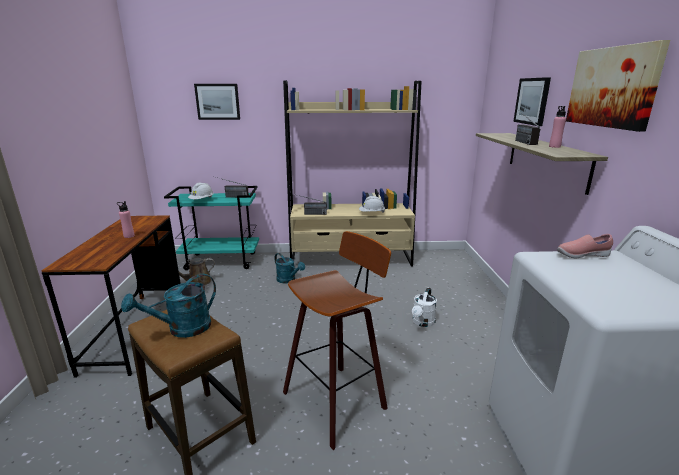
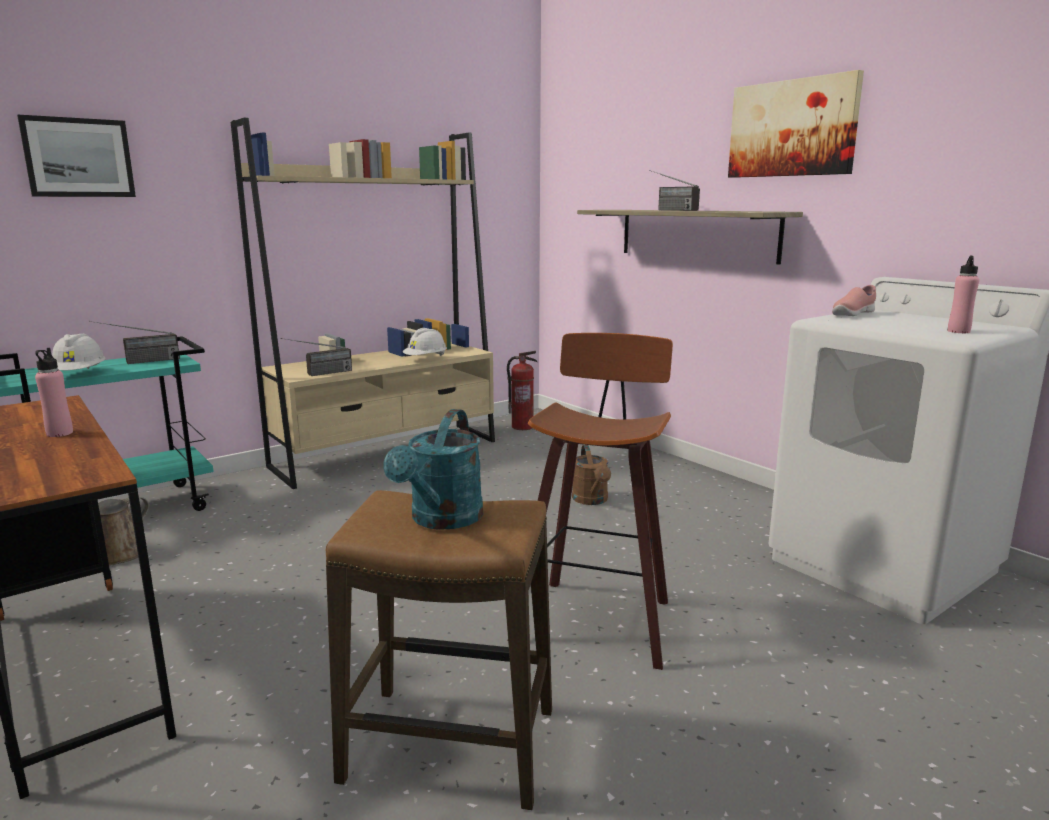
camera: 35 degrees left, 5 degrees down
turquoise watering can [275,253,305,283] -> none
white watering can [412,287,437,327] -> brown watering can [572,445,611,505]
picture [513,77,551,126] -> none
pink bottle [549,106,566,148] -> pink bottle moved to [948,256,979,333]
none -> fire extinguisher [507,351,537,430]

